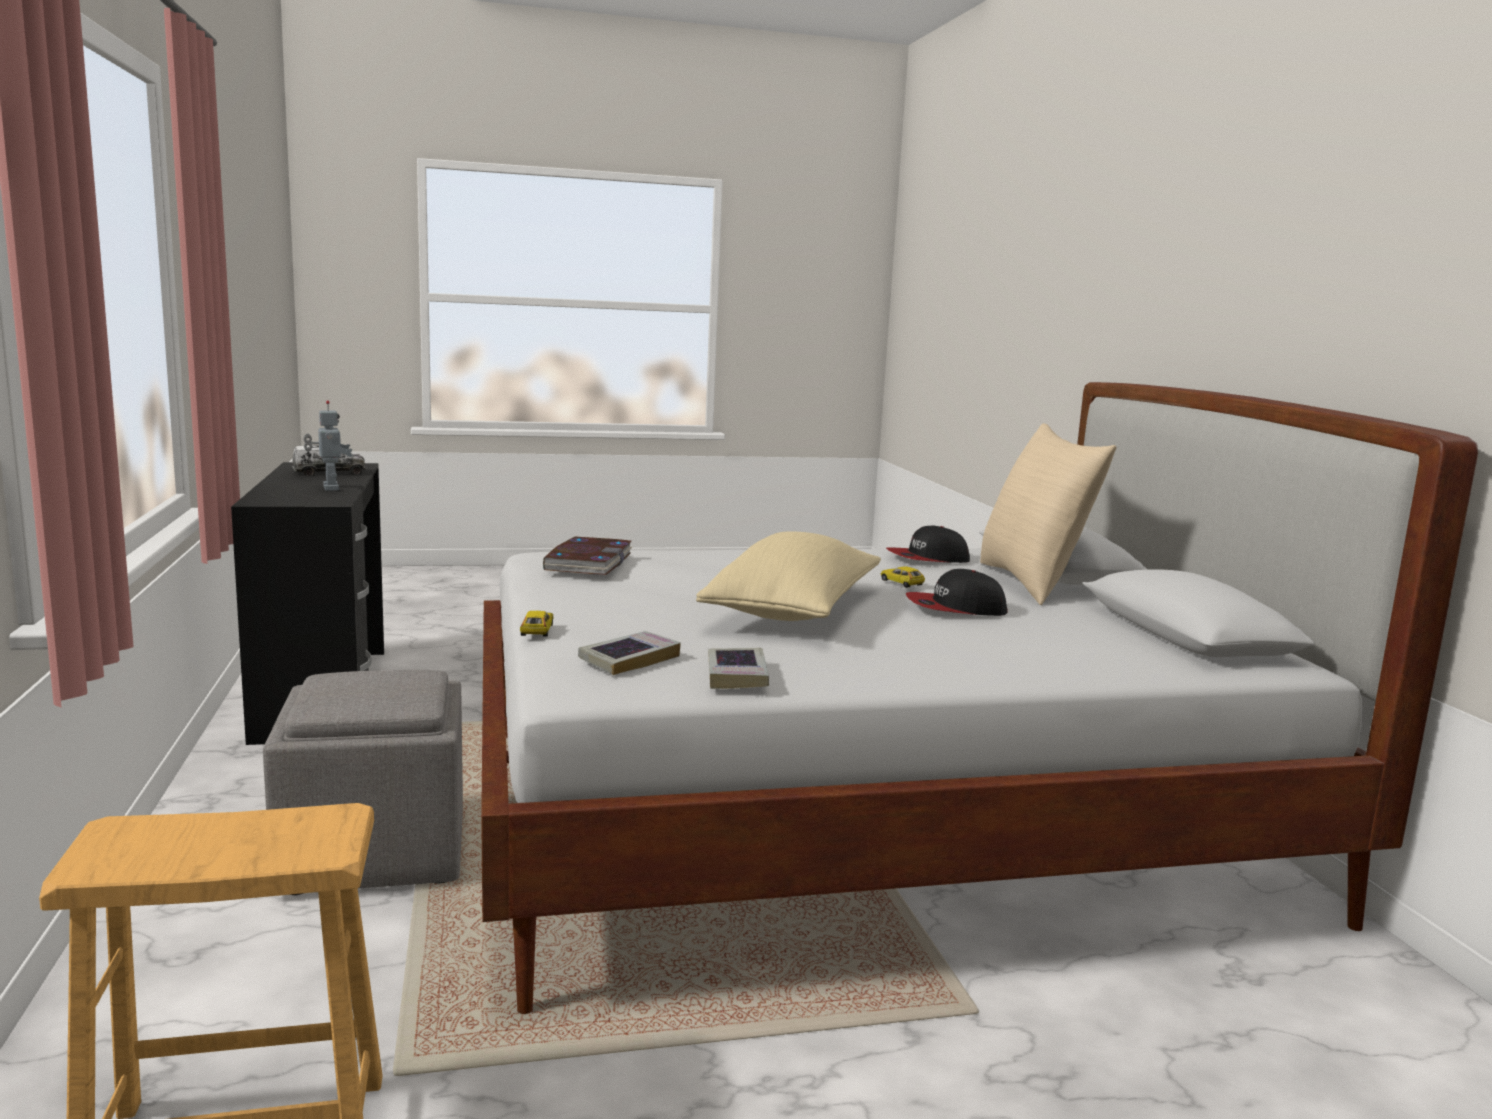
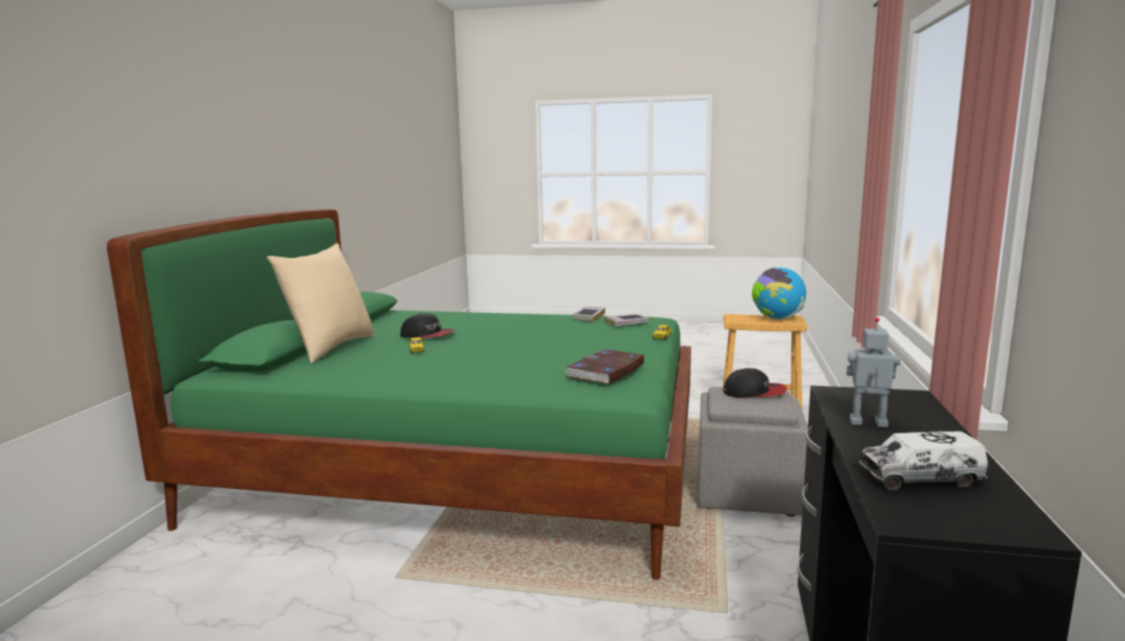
camera: 155 degrees left, 0 degrees up
toy robot [304,401,352,491] -> toy robot turned 105 degrees clockwise [846,318,901,428]
white bed [481,382,1478,1014] -> green bed [107,209,691,580]
beige pillow [696,532,881,621] -> none
cap [886,526,970,563] -> cap moved to [723,368,787,398]
none -> globe [752,268,806,320]

